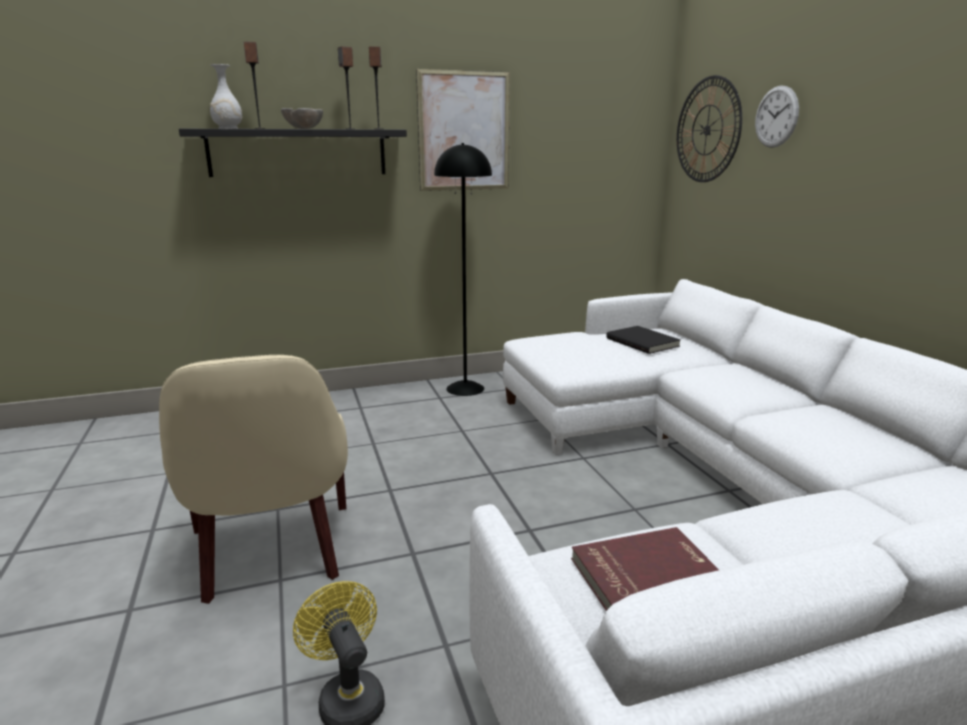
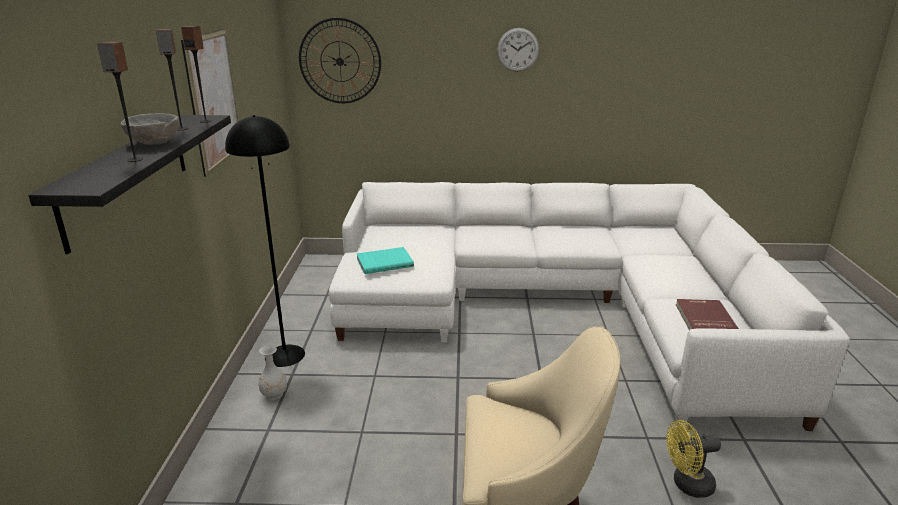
camera: 70 degrees left, 5 degrees up
white vase [210,64,242,129] -> white vase moved to [258,345,287,400]
black book [606,326,680,354] -> none
wall clock [755,85,799,148] -> wall clock moved to [497,28,539,72]
none -> turquoise book [357,247,414,274]

